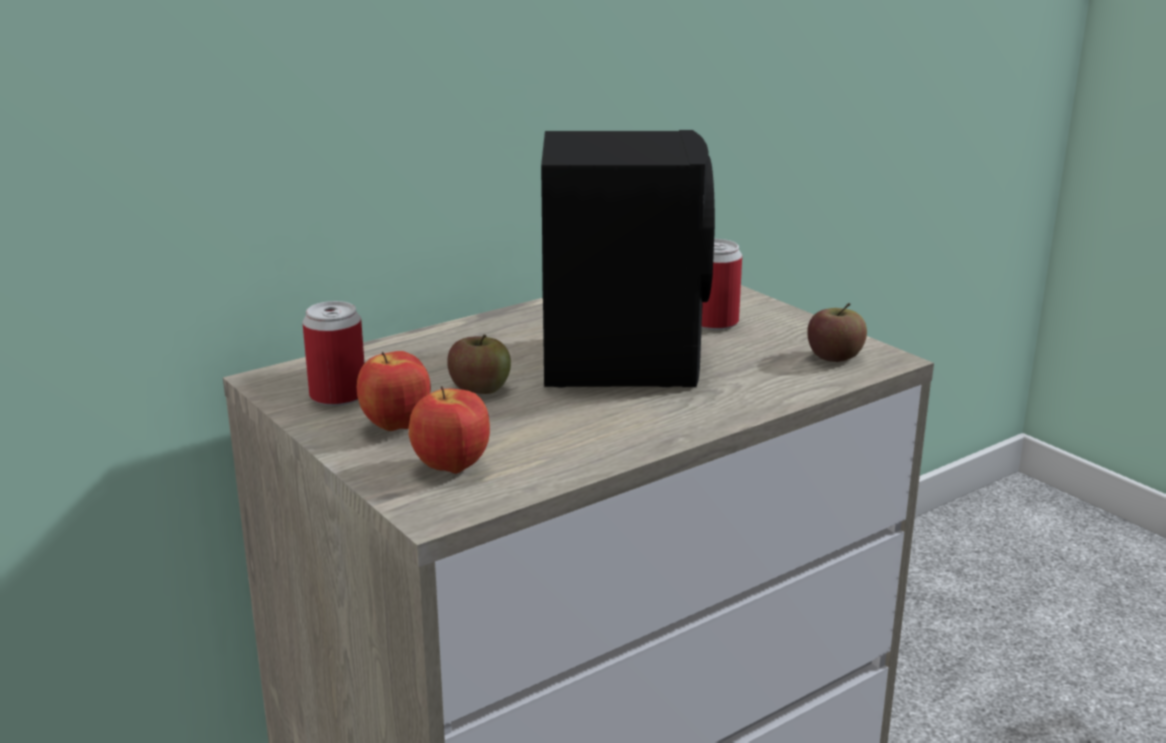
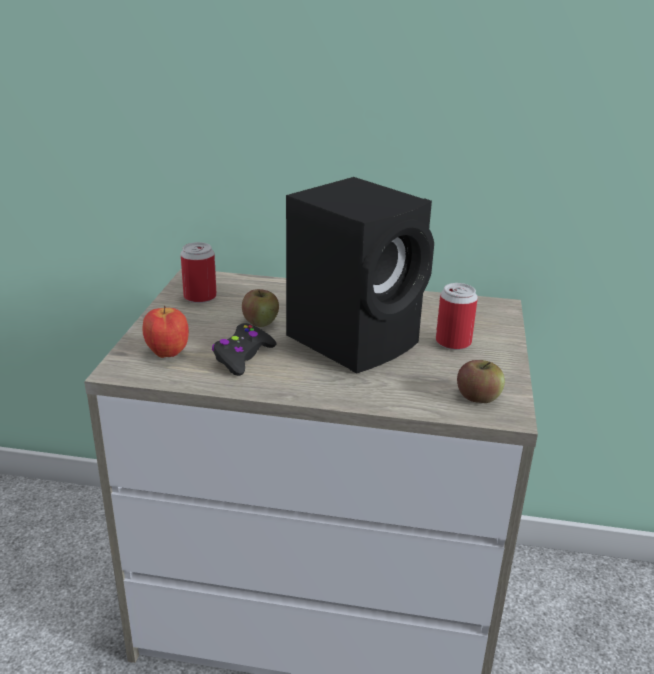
camera: 45 degrees right, 5 degrees up
apple [357,351,431,431] -> none
none -> black game controller [212,323,277,376]

